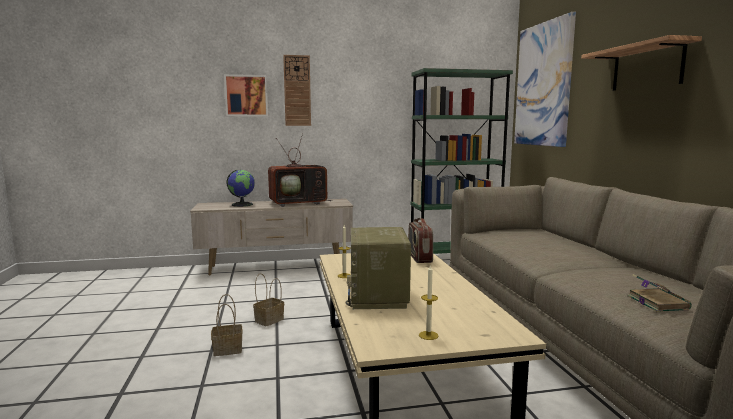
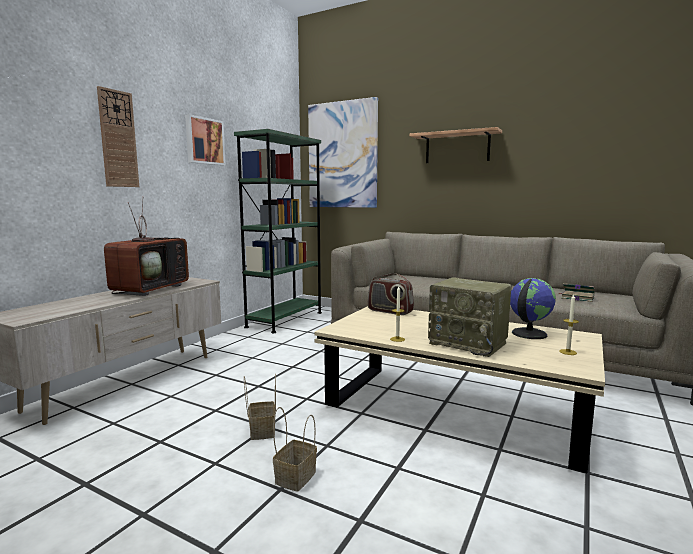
camera: 50 degrees left, 0 degrees up
picture [224,74,268,117] -> picture moved to [185,114,226,165]
globe [226,170,255,207] -> globe moved to [510,278,556,339]

